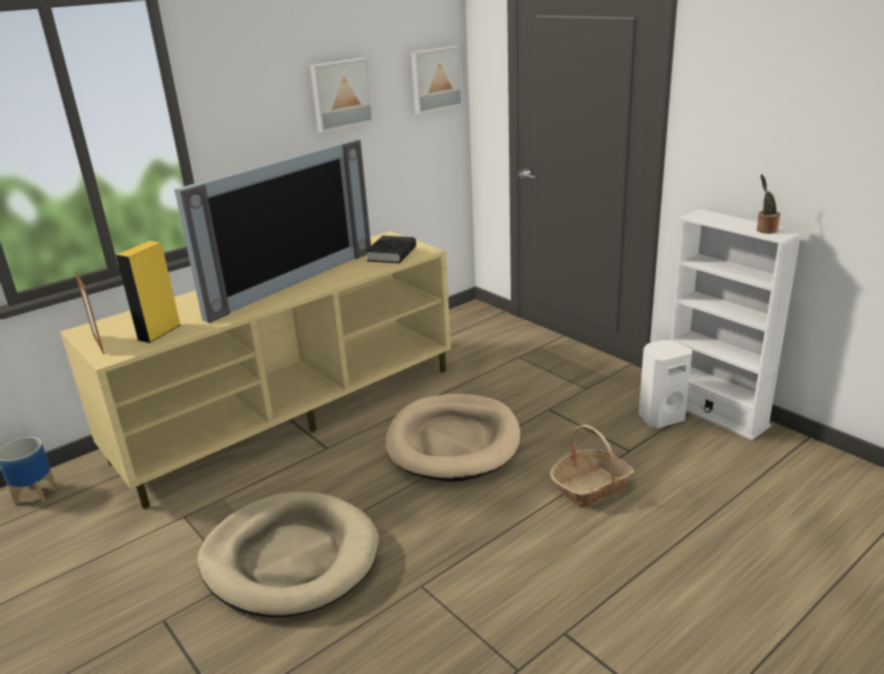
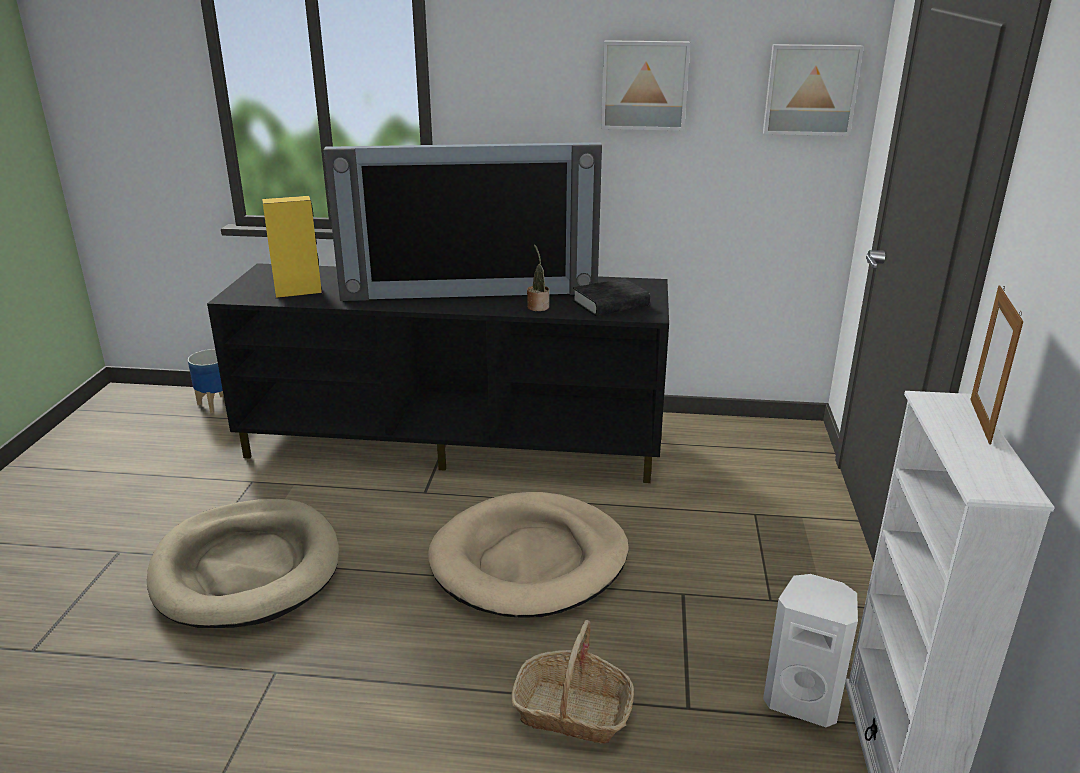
camera: 45 degrees right, 0 degrees up
beige tv stand [60,231,451,509] -> black tv stand [207,263,669,483]
picture frame [75,271,104,354] -> picture frame moved to [970,285,1023,445]
potted plant [757,174,781,234] -> potted plant moved to [527,244,549,311]

